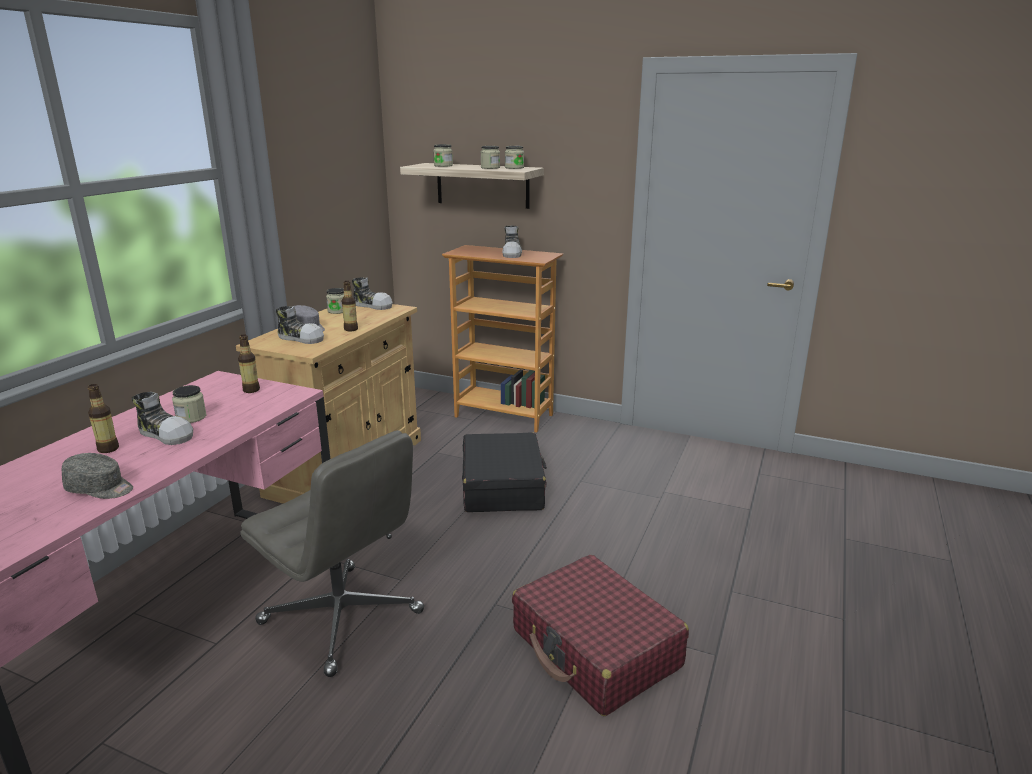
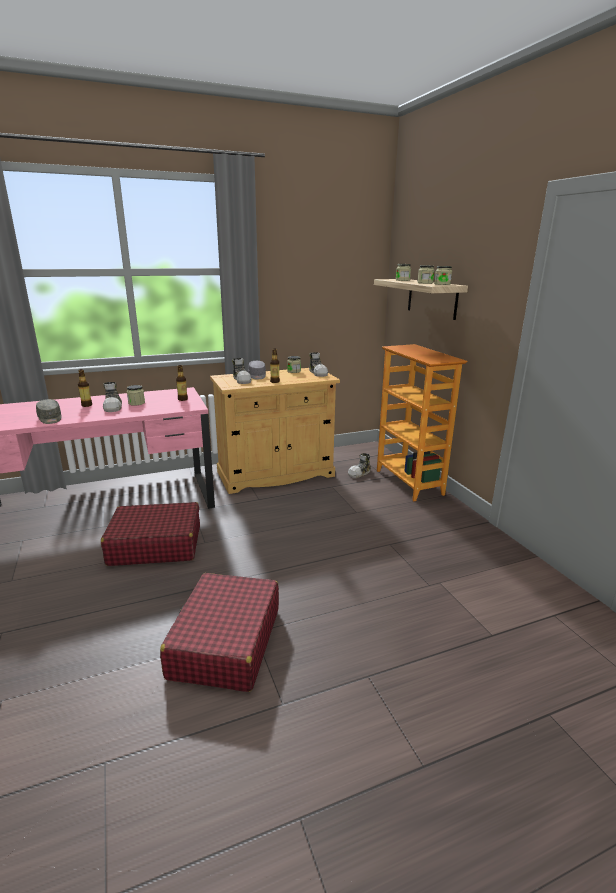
camera: 45 degrees right, 0 degrees up
grey office chair [241,430,424,677] -> red suitcase [101,502,200,566]
black suitcase [462,432,547,512] -> none
shoe [502,226,522,258] -> shoe moved to [348,453,371,478]

